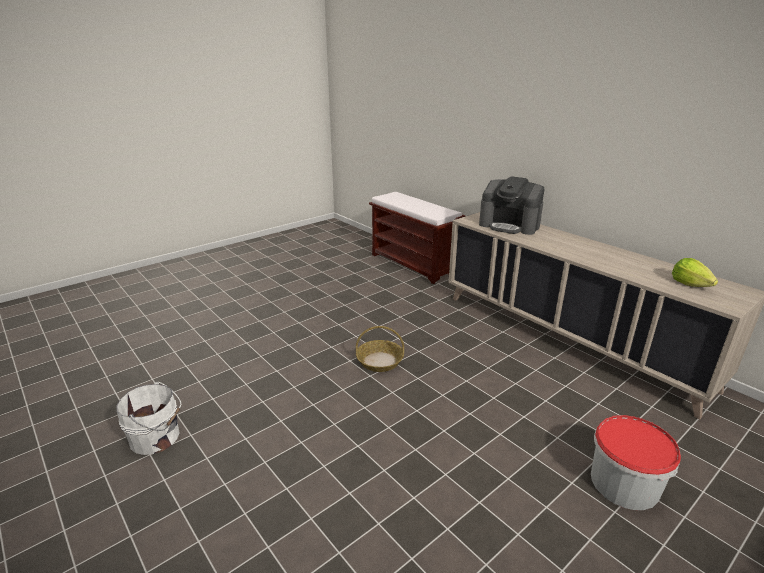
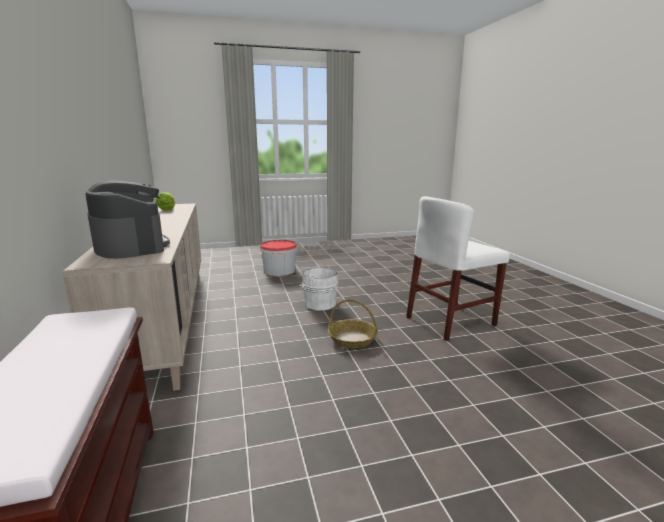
camera: 155 degrees left, 10 degrees down
white bucket [117,382,181,455] -> white bucket moved to [299,266,338,310]
none -> white chair [406,196,510,341]

